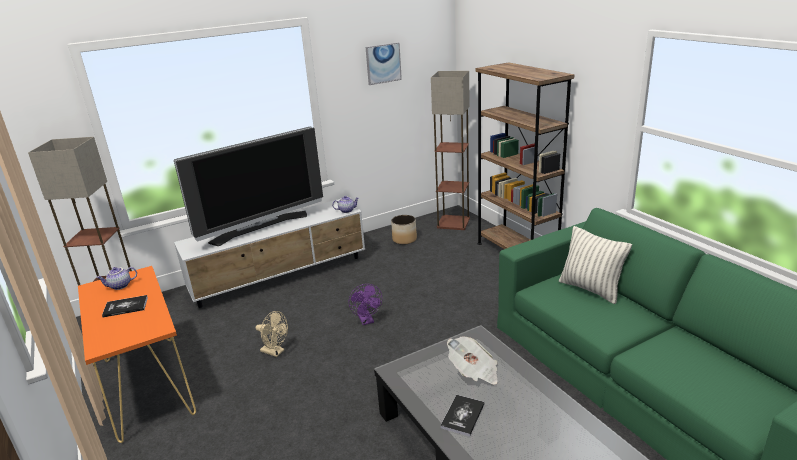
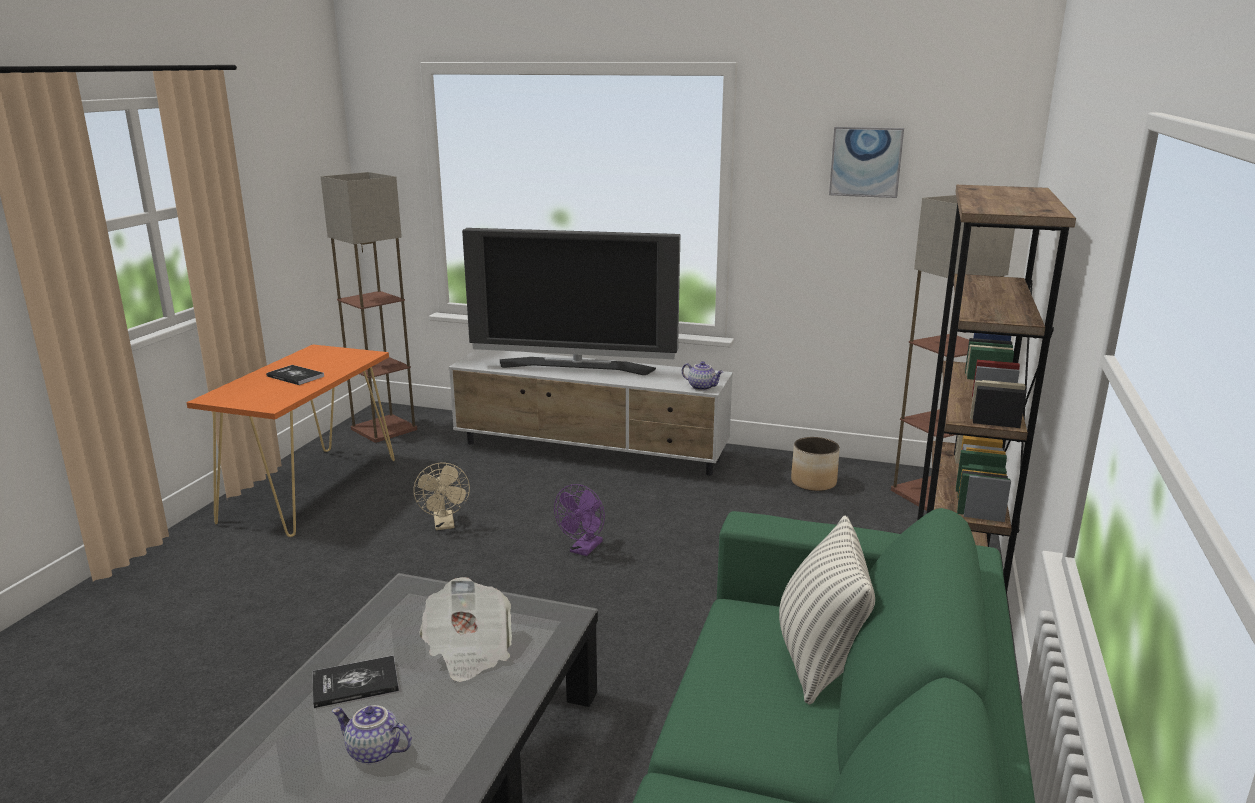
camera: 45 degrees right, 5 degrees down
teapot [96,267,137,290] -> teapot moved to [332,705,412,764]

